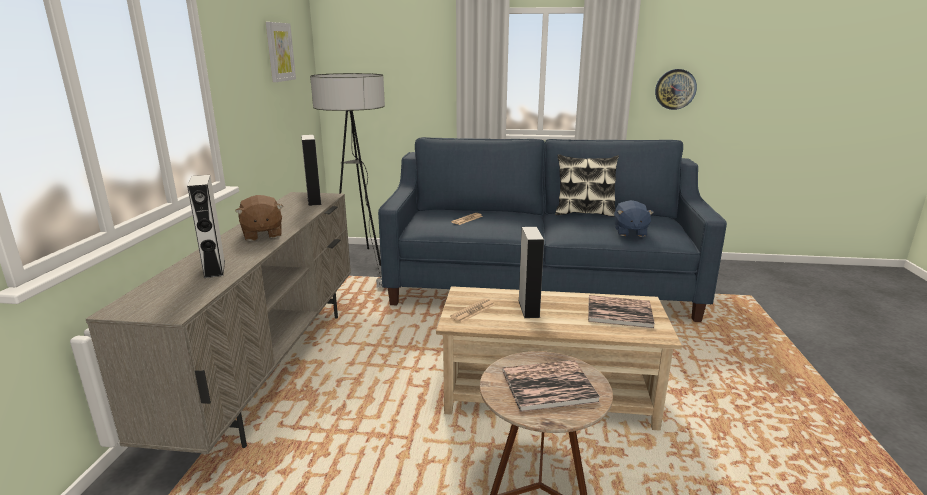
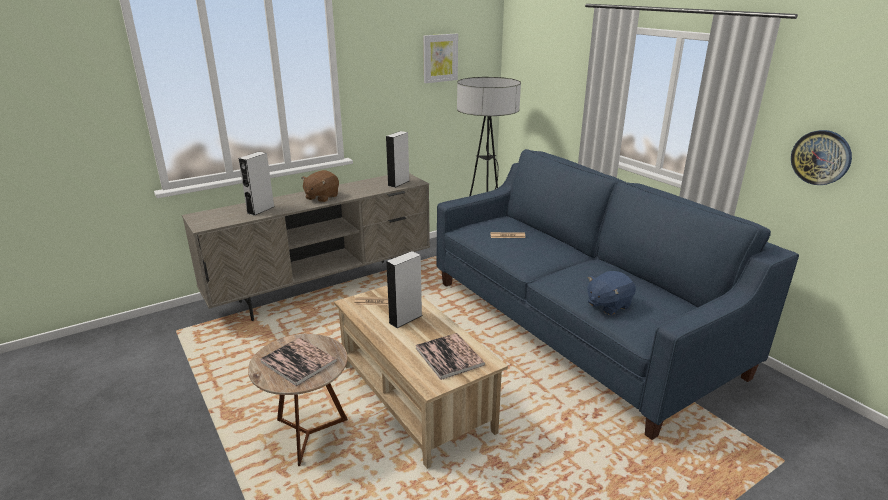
camera: 50 degrees right, 5 degrees up
pillow [555,154,619,217] -> none

